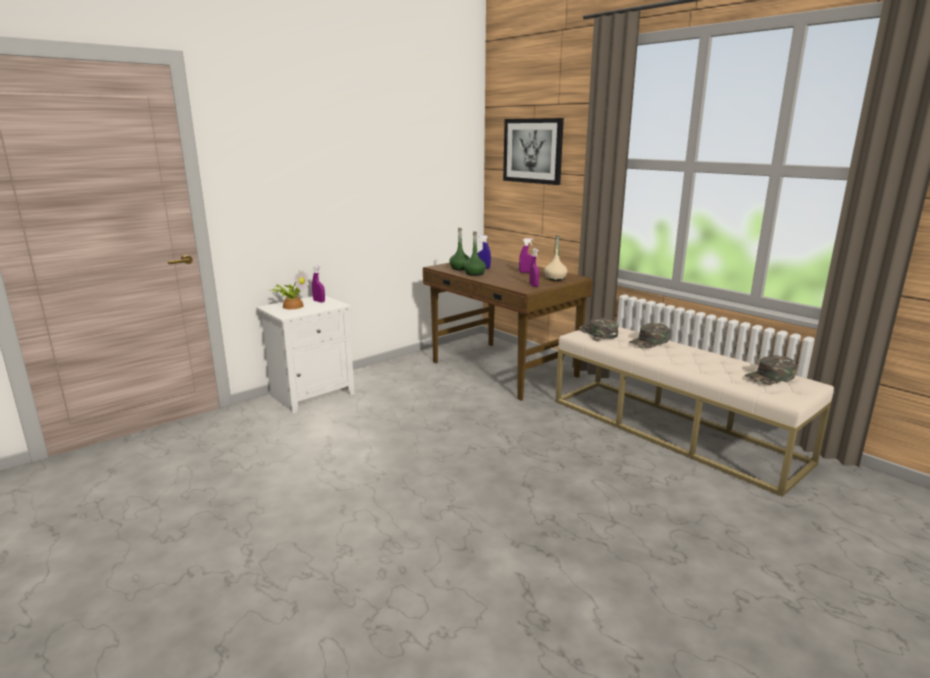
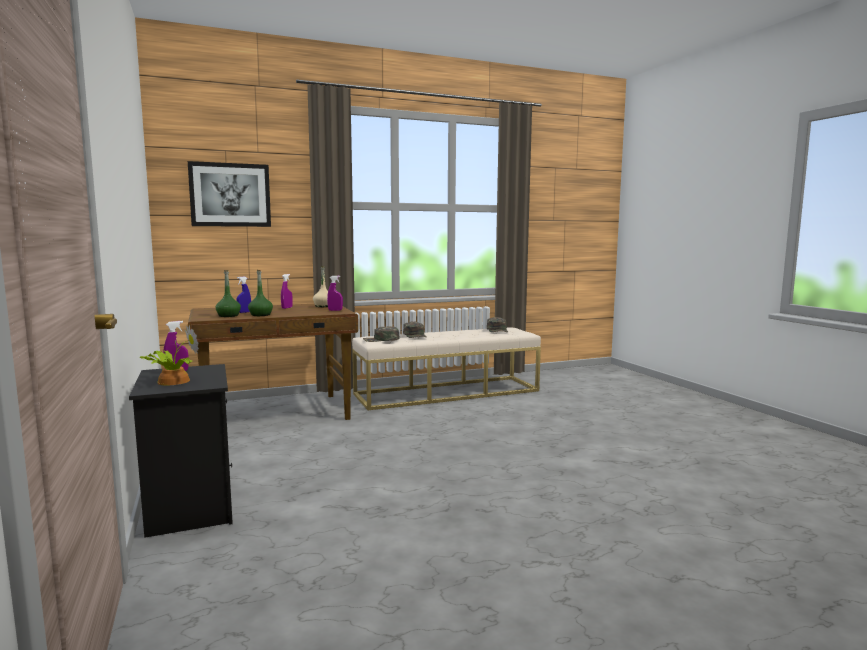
camera: 70 degrees left, 10 degrees down
white nightstand [256,296,355,414] -> black nightstand [129,364,233,538]

